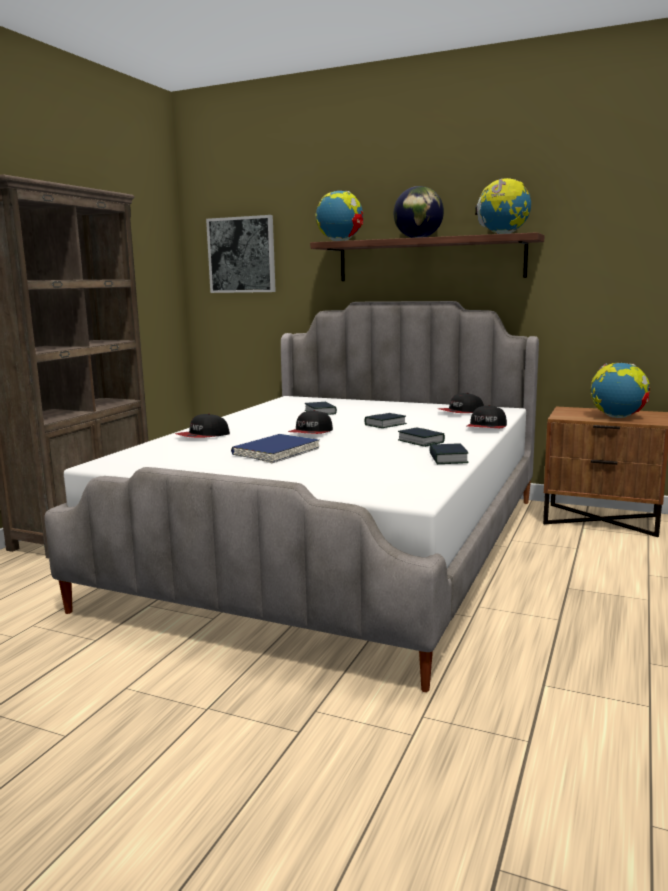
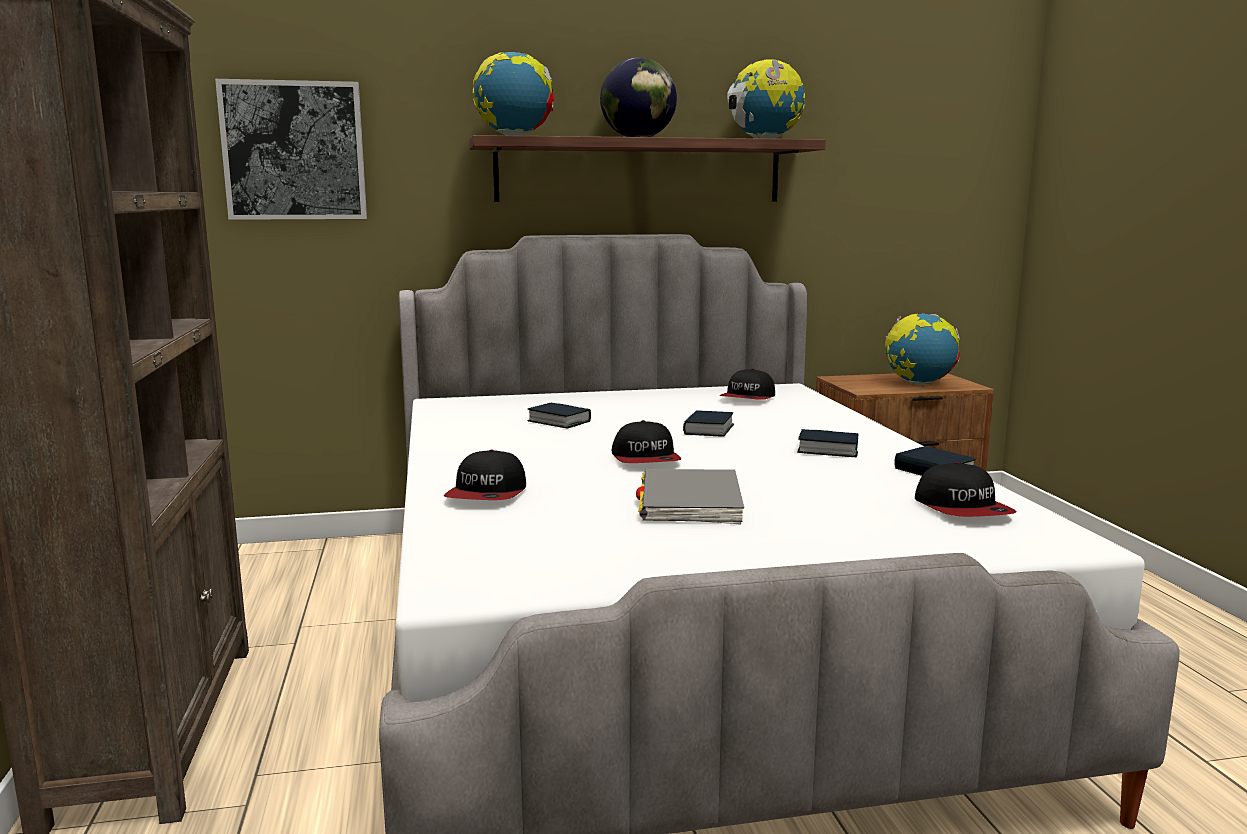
camera: 35 degrees left, 0 degrees up
blue book [231,434,319,463] -> grey book [636,469,744,525]
cap [467,405,507,428] -> cap moved to [915,462,1017,517]

